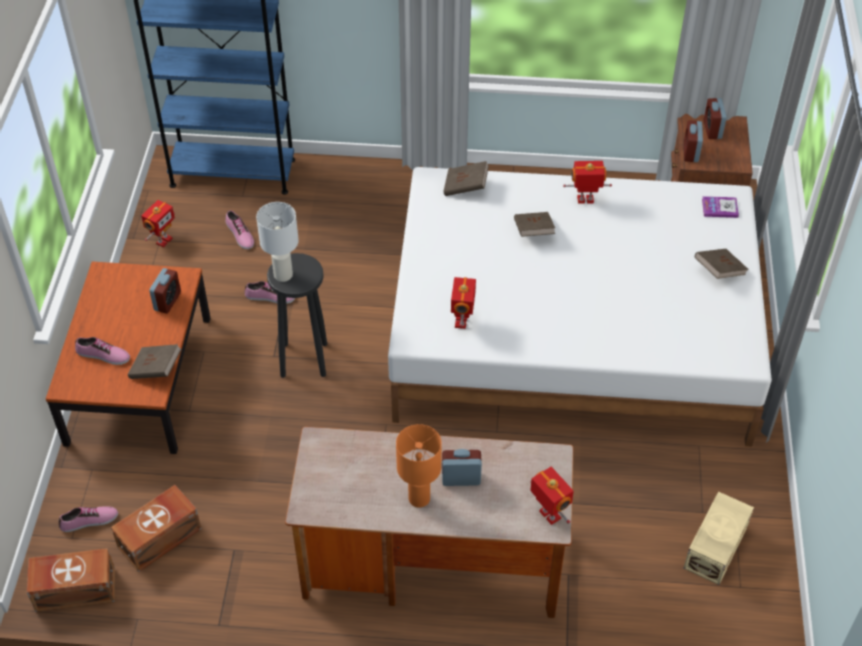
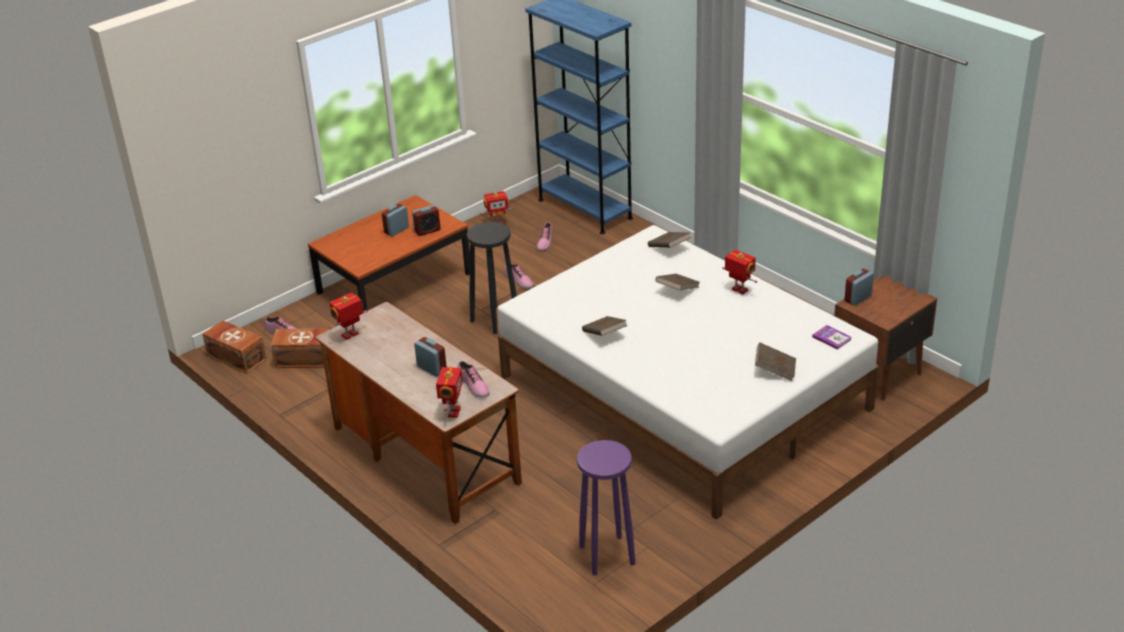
camera: 45 degrees right, 15 degrees down
shoe [75,337,130,365] -> shoe moved to [457,361,490,398]
brown book [128,344,181,379] -> brown book moved to [582,316,628,336]
white table lamp [256,202,299,282] -> none
orange table lamp [396,424,442,508] -> none
toy robot [451,277,476,329] -> toy robot moved to [329,292,368,340]
beige storage box [684,492,754,585] -> purple stool [577,440,636,576]
alarm clock [704,98,727,139] -> alarm clock moved to [382,204,409,236]

